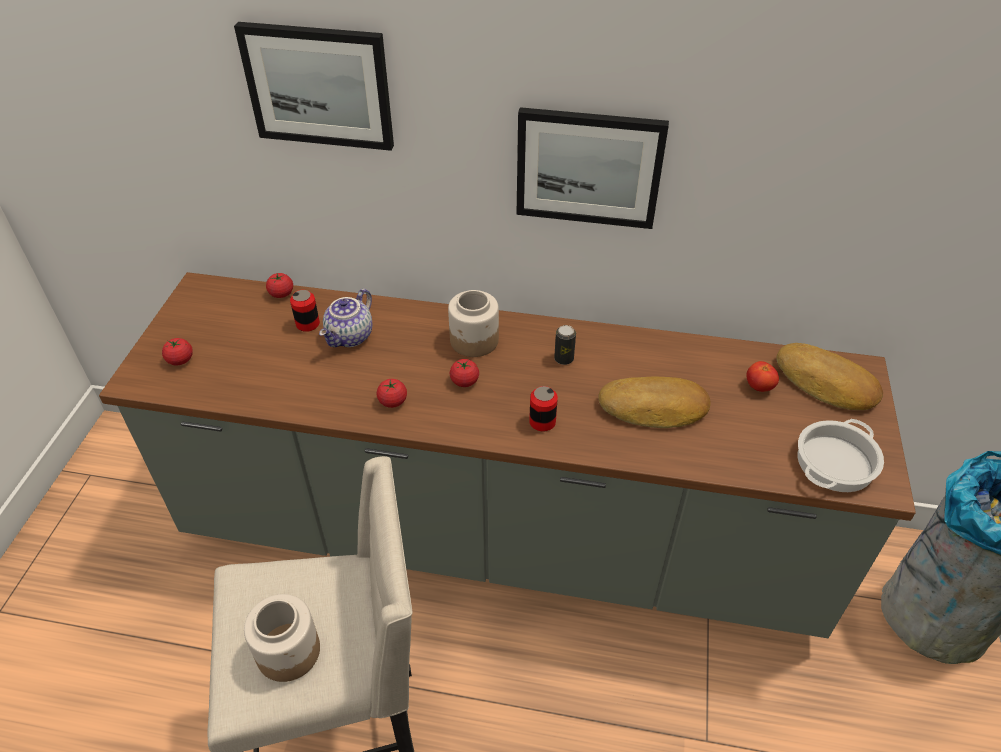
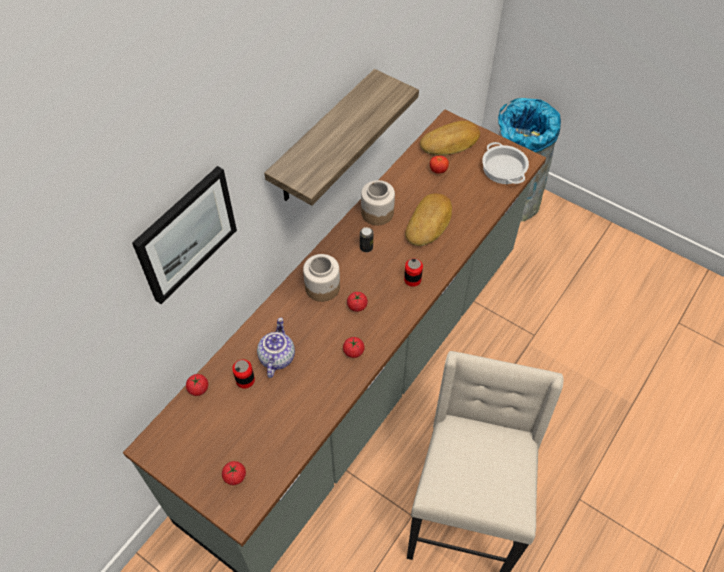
camera: 65 degrees left, 10 degrees up
jar [244,594,320,682] -> jar moved to [361,180,395,225]
teapot [319,289,372,347] -> teapot turned 135 degrees counterclockwise [257,318,295,378]
picture [516,107,669,229] -> shelf [264,69,419,206]

